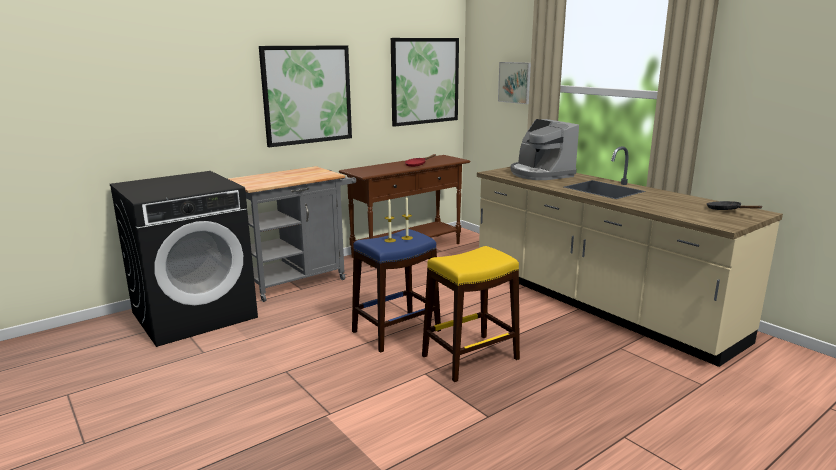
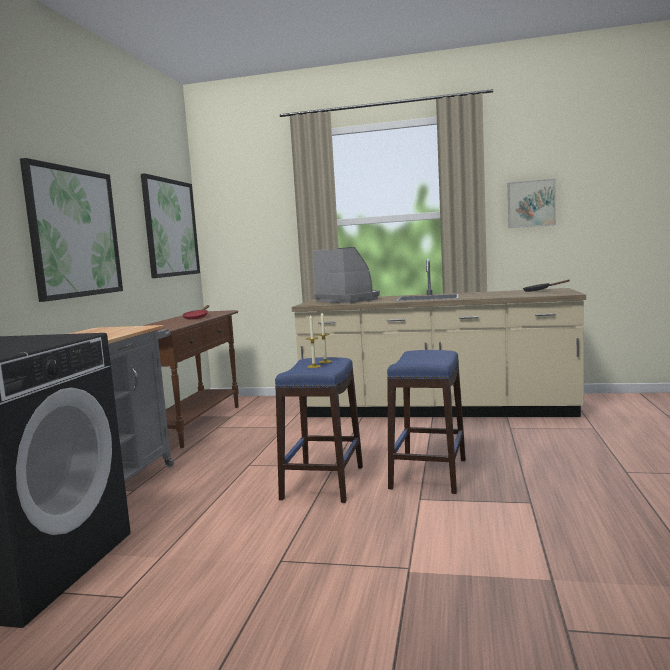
camera: 40 degrees left, 10 degrees down
yellow stool [422,246,520,382] -> blue stool [387,350,466,494]
picture [498,62,531,104] -> picture moved to [508,179,556,228]
coffee machine [511,119,579,180] -> coffee machine turned 150 degrees counterclockwise [313,247,380,303]

